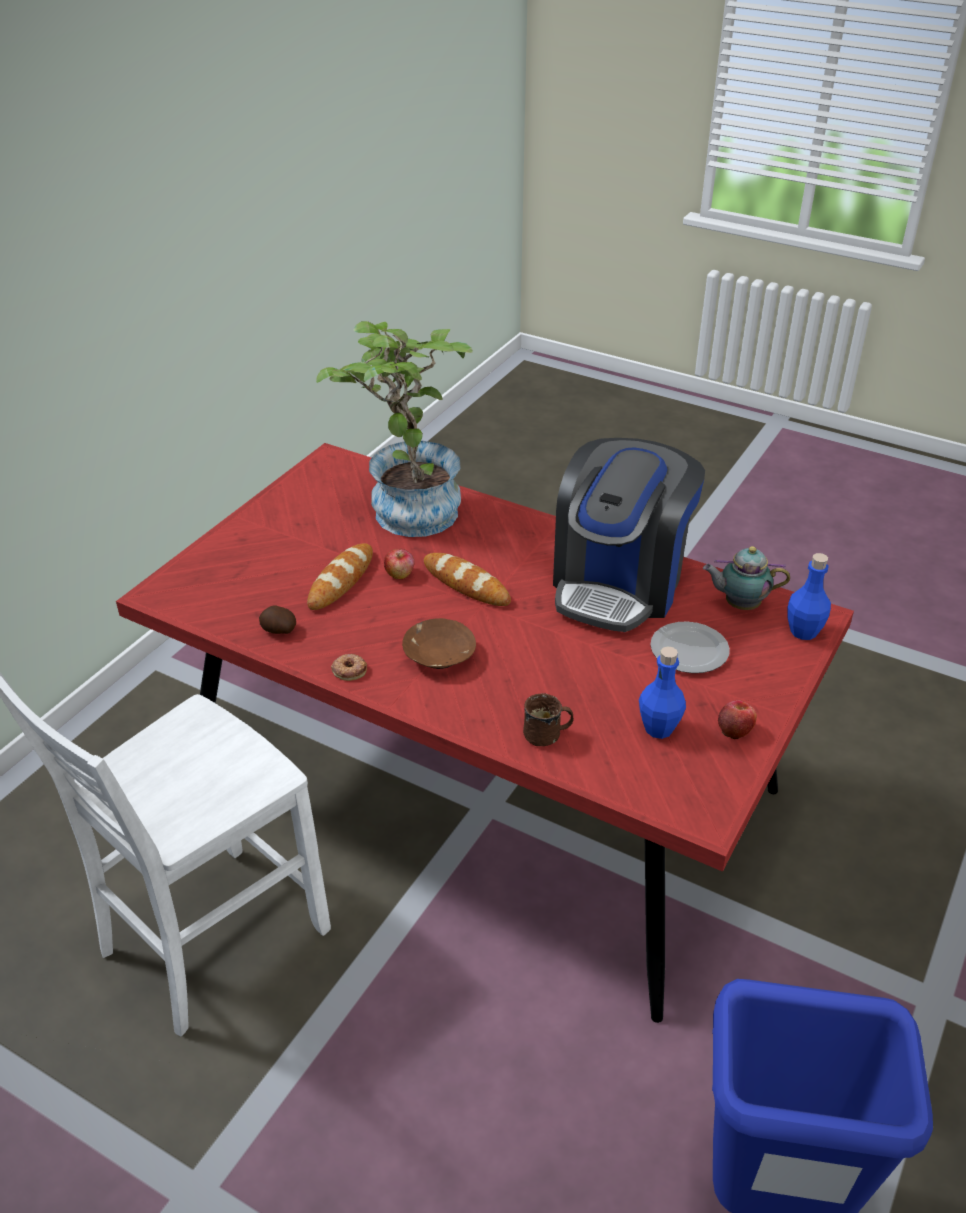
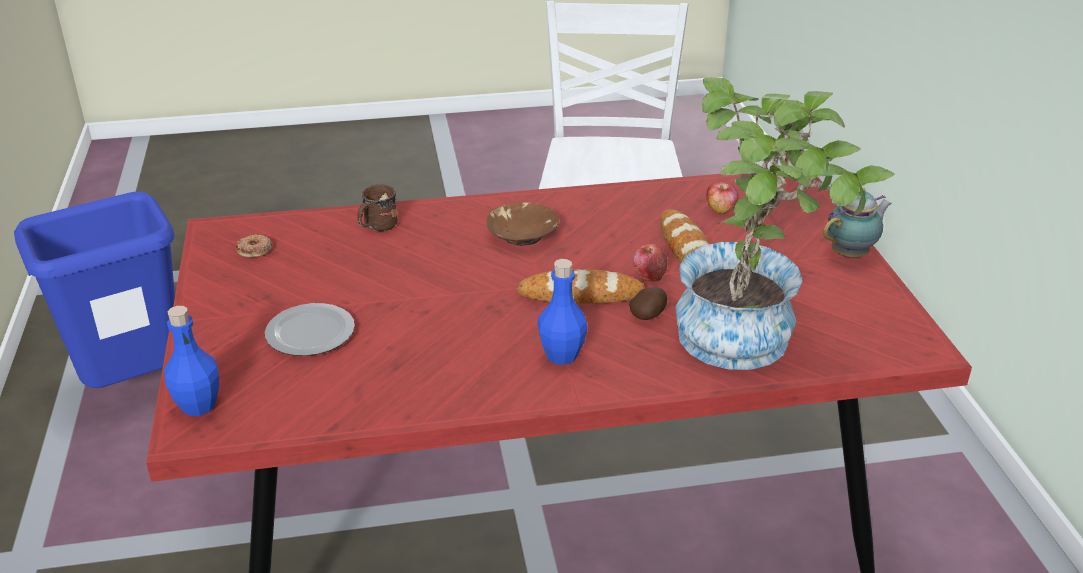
camera: 140 degrees right, 5 degrees down
potato [259,605,296,634] -> potato moved to [629,287,667,320]
donut [331,654,367,681] -> donut moved to [236,234,272,257]
coffee machine [553,438,705,632] -> none
blue bottle [639,646,686,739] -> blue bottle moved to [537,259,588,365]
teapot [703,546,790,610] -> teapot moved to [823,187,892,257]
apple [718,700,757,739] -> apple moved to [706,181,738,214]

